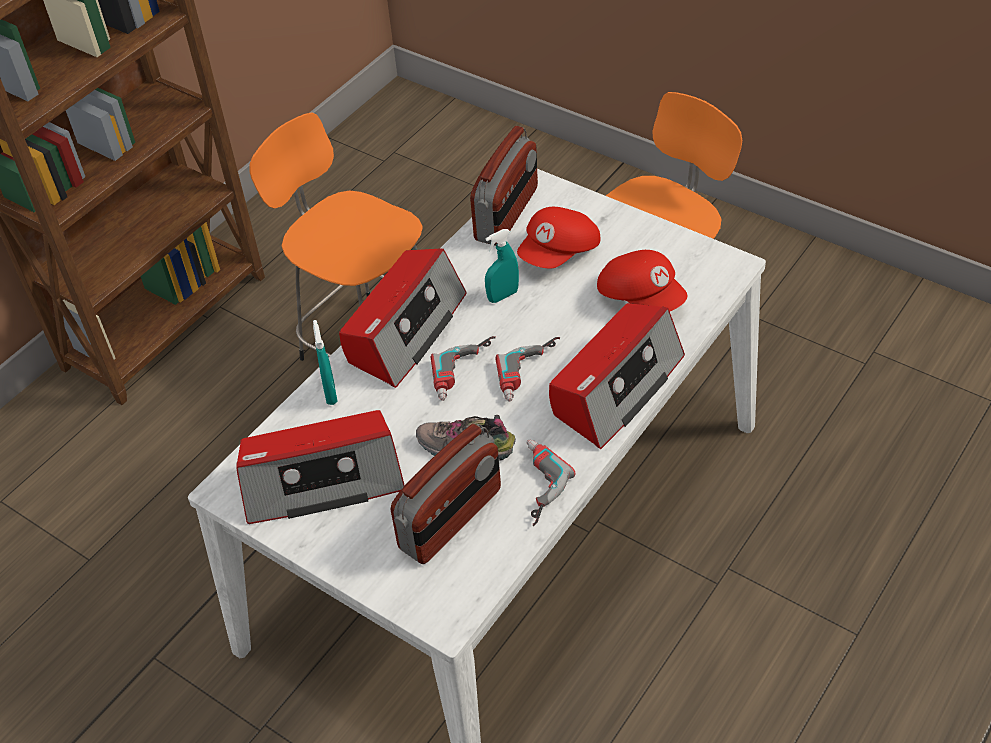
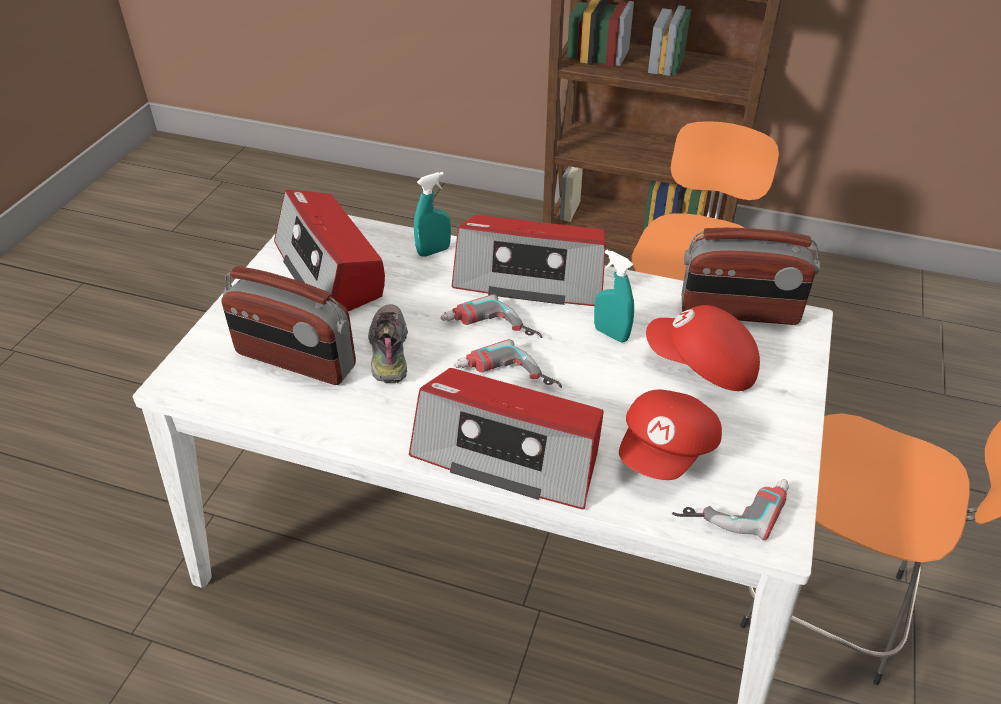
camera: 70 degrees right, 5 degrees down
power drill [526,440,575,526] -> power drill moved to [672,479,789,540]

